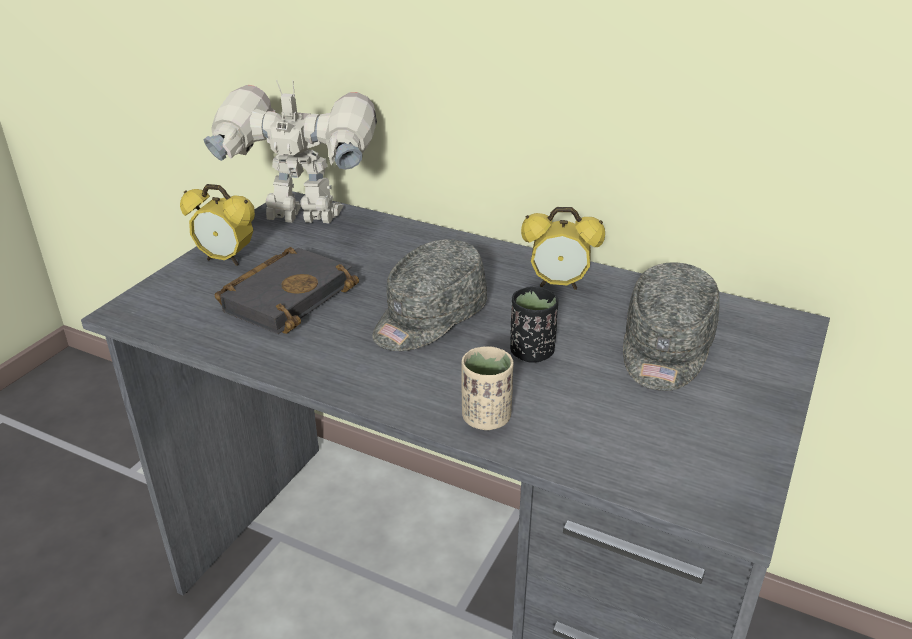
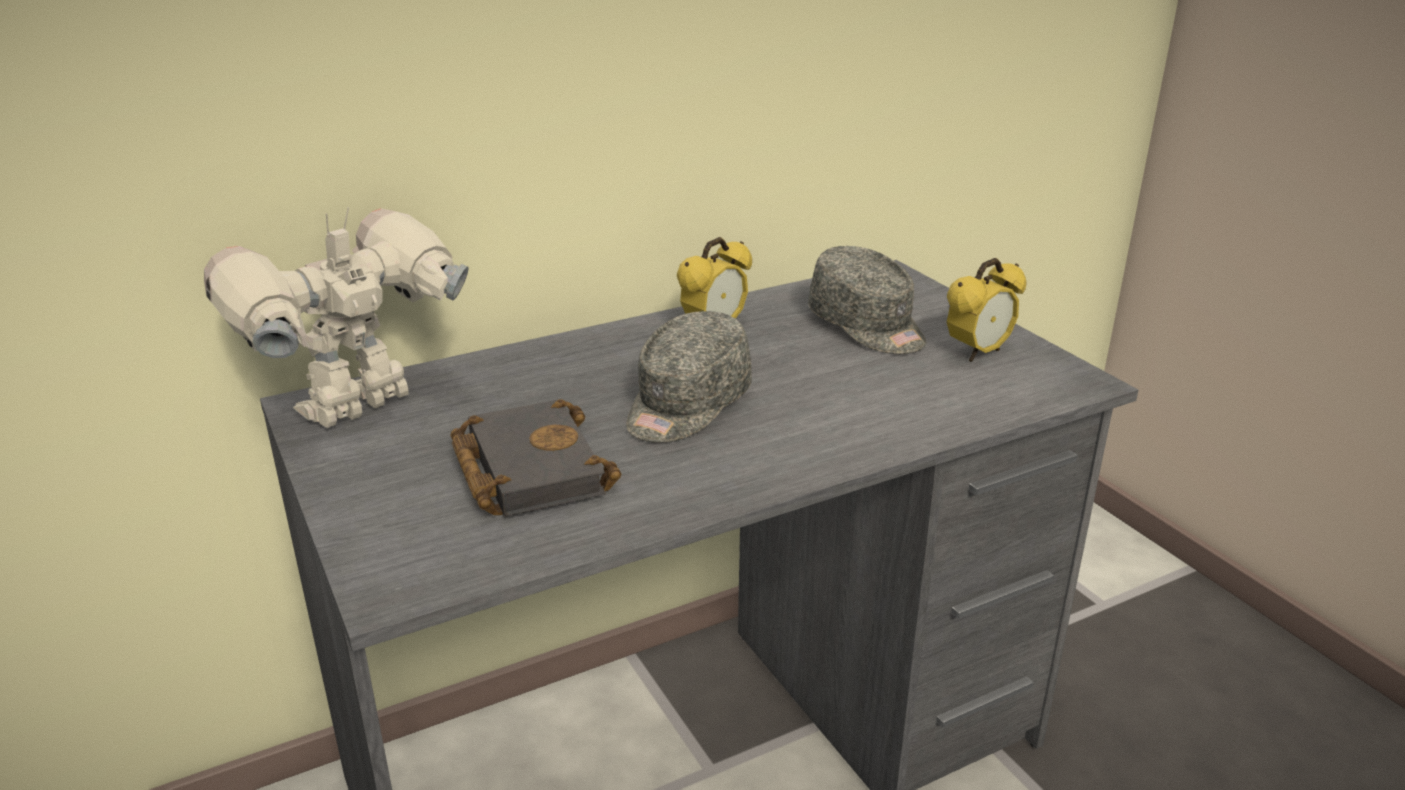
camera: 55 degrees left, 5 degrees down
alarm clock [180,184,255,266] -> alarm clock moved to [947,258,1026,362]
grey cap [372,239,487,351] -> grey cap turned 45 degrees clockwise [626,311,752,443]
beige cup [462,346,513,430] -> none
black cup [510,287,558,363] -> none

